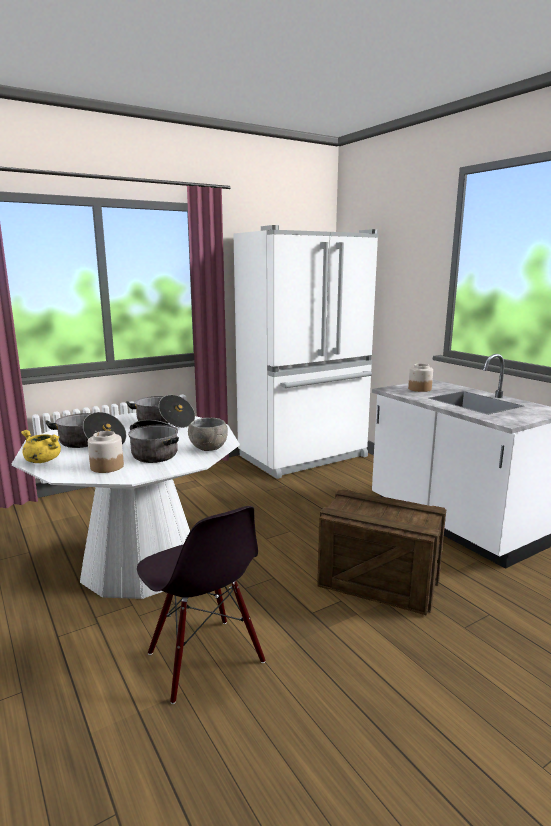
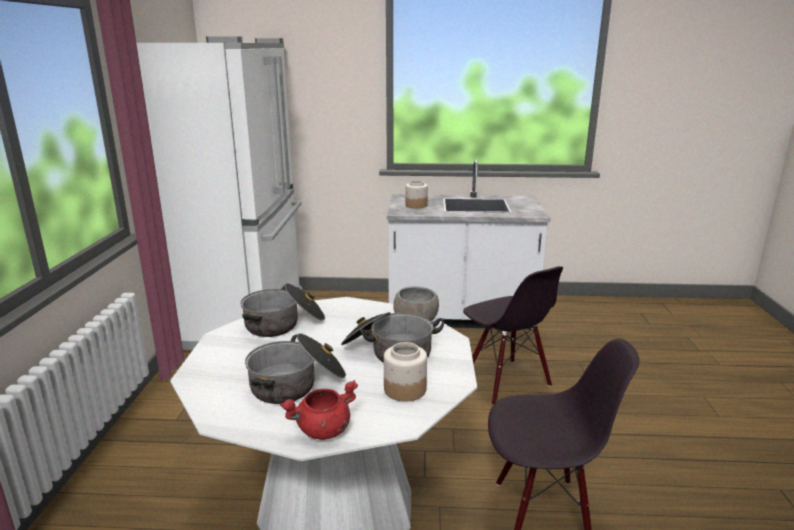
camera: 55 degrees left, 5 degrees up
yellow cooking pot [21,430,61,463] -> red cooking pot [280,380,358,440]
crate [317,489,447,616] -> black chair [463,266,563,406]

